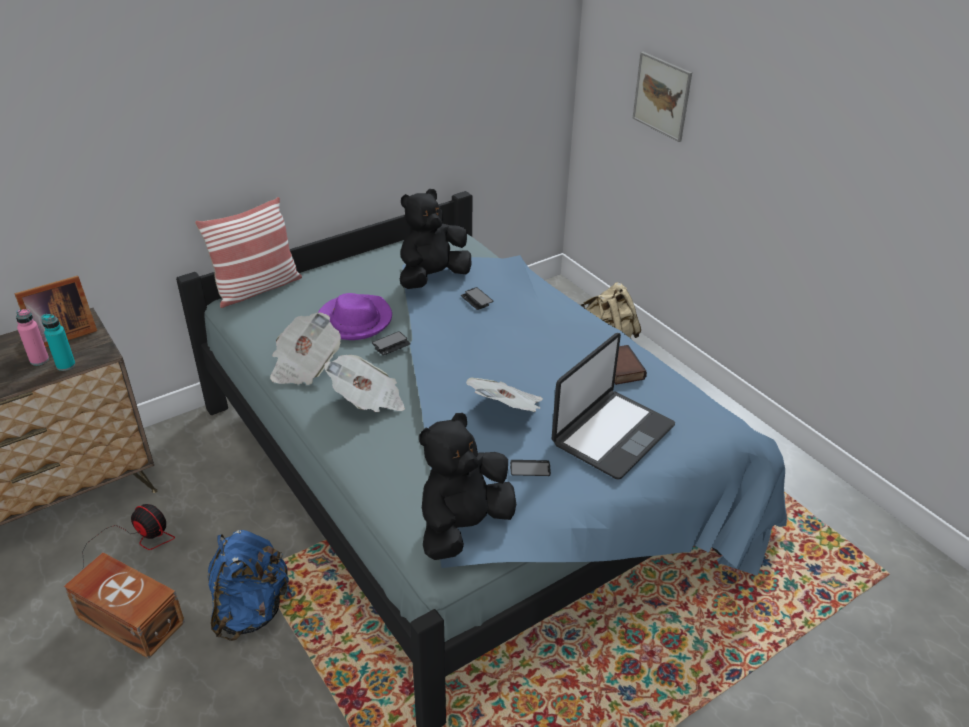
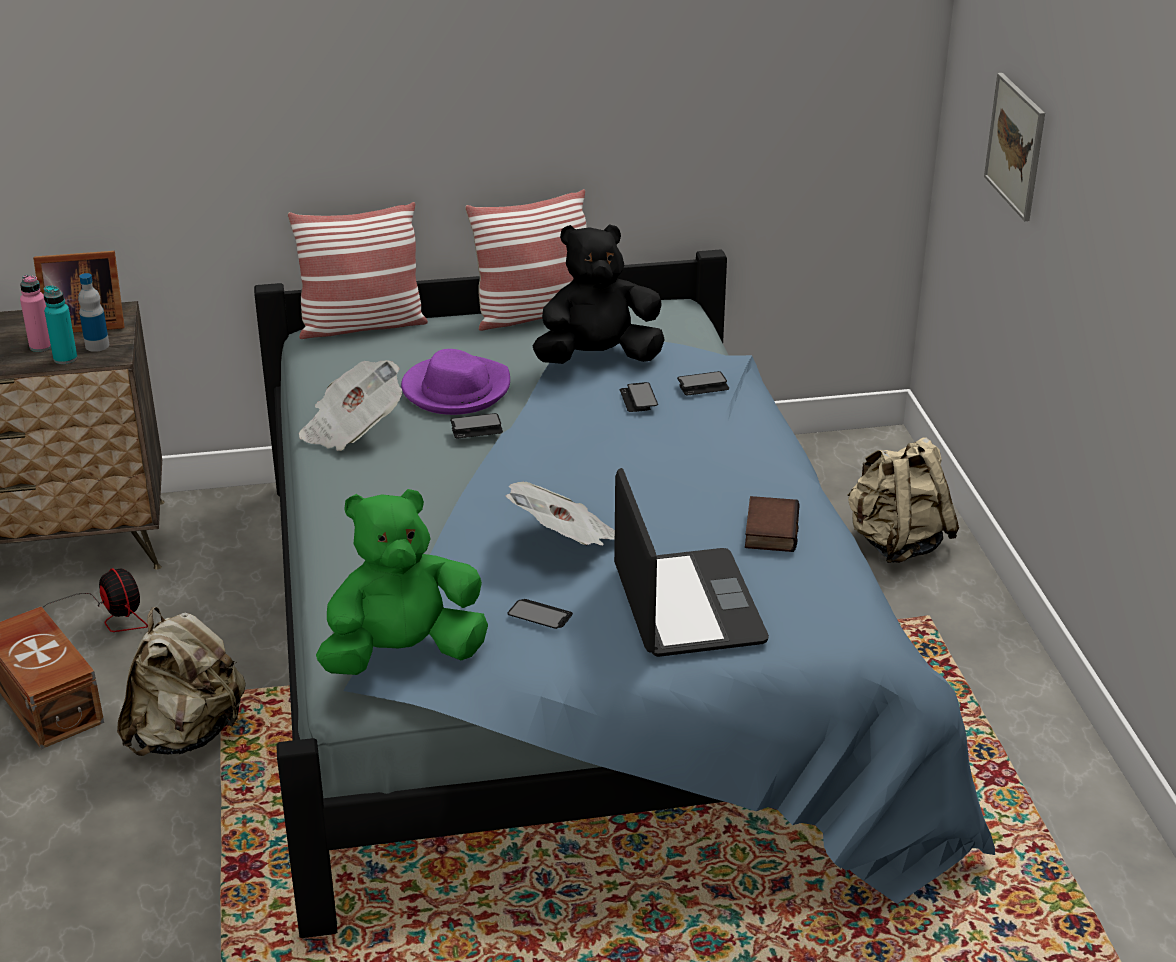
camera: 25 degrees right, 5 degrees down
blue backpack [208,530,292,641] -> beige backpack [117,607,246,756]
newspaper [324,355,405,412] -> none
black plush toy [419,413,516,560] -> green plush toy [316,489,488,675]
laptop [552,333,675,480] -> laptop turned 75 degrees counterclockwise [614,468,769,657]
none -> bottle [78,273,109,352]
none -> pillow [465,189,587,331]
none -> phone [677,371,729,396]

